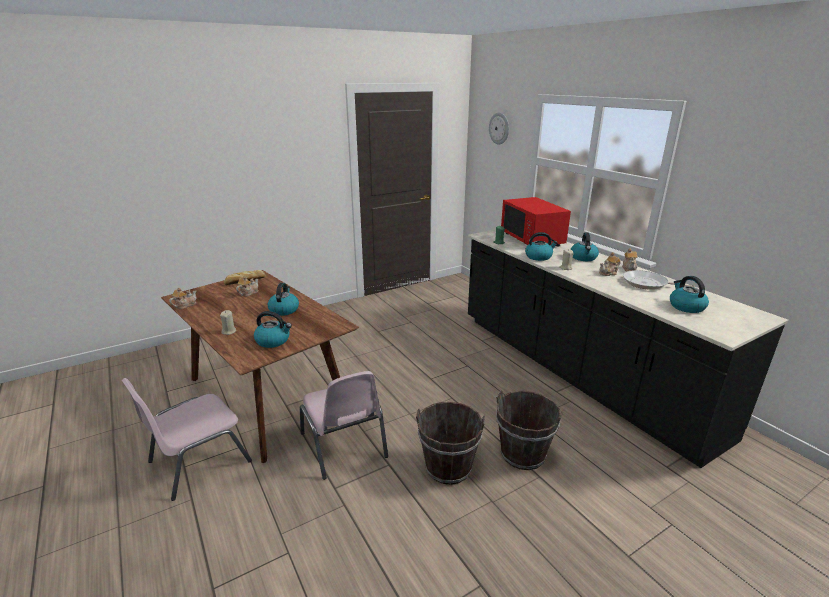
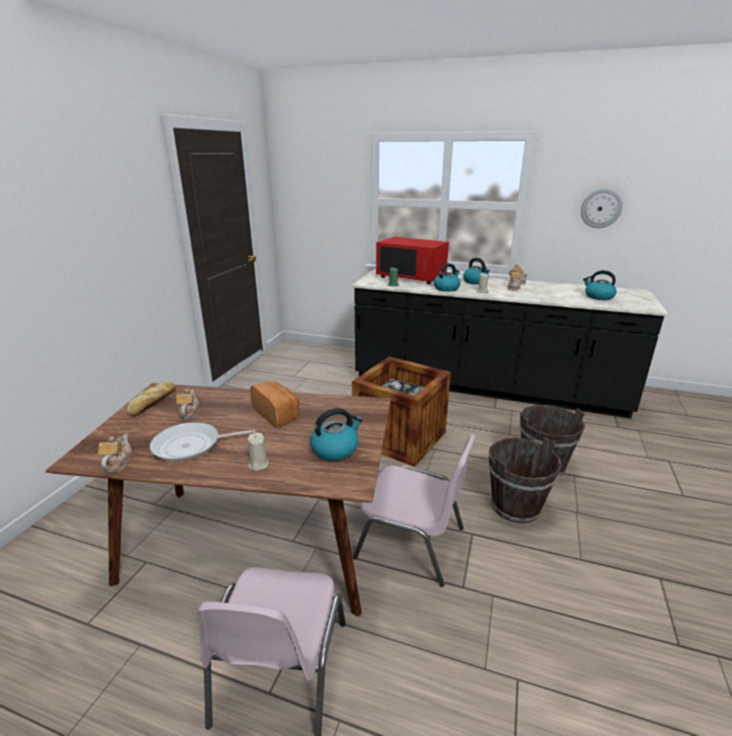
camera: 40 degrees left, 0 degrees up
kettle [267,283,299,316] -> bread [250,381,300,427]
wall clock [489,112,509,145] -> wall clock moved to [581,189,623,228]
frying pan [623,270,695,290] -> frying pan moved to [150,422,255,462]
none -> crate [352,357,451,467]

